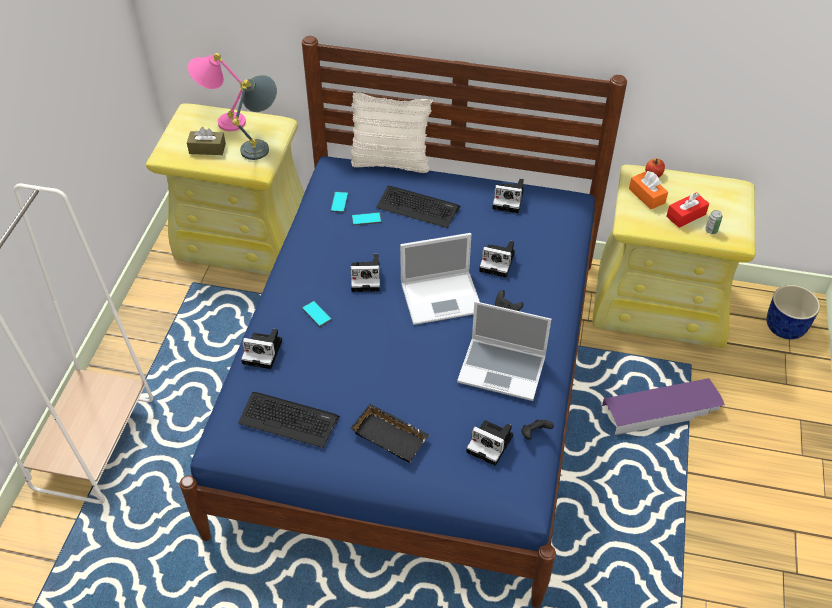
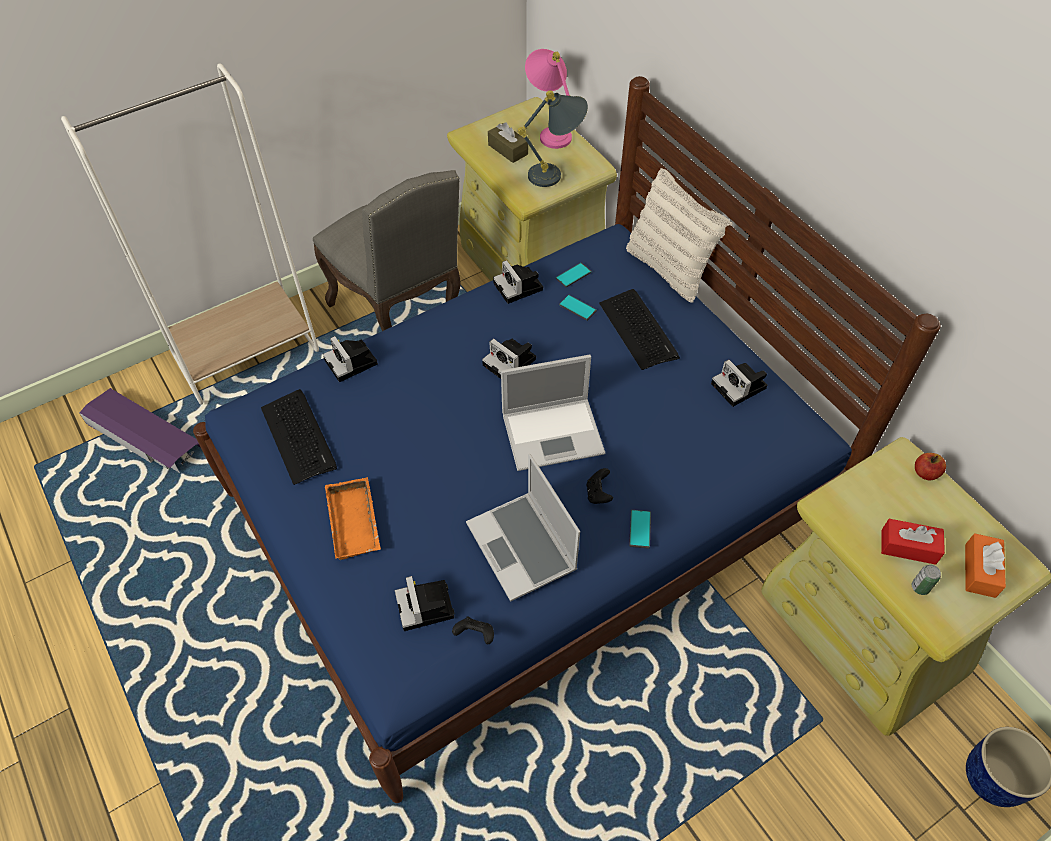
camera: 45 degrees right, 5 degrees up
phone [302,301,332,327] -> phone moved to [629,510,651,549]
black tray [350,404,429,463] -> orange tray [325,477,381,560]
laptop [400,233,480,325] -> laptop turned 45 degrees counterclockwise [501,355,605,471]
camera [479,241,515,277] -> camera moved to [493,260,543,304]
purple storage box [602,378,725,435] -> purple storage box moved to [79,388,200,473]
orange tissue box [629,171,668,209] -> orange tissue box moved to [965,533,1006,598]
none -> grey chair [313,170,460,331]

